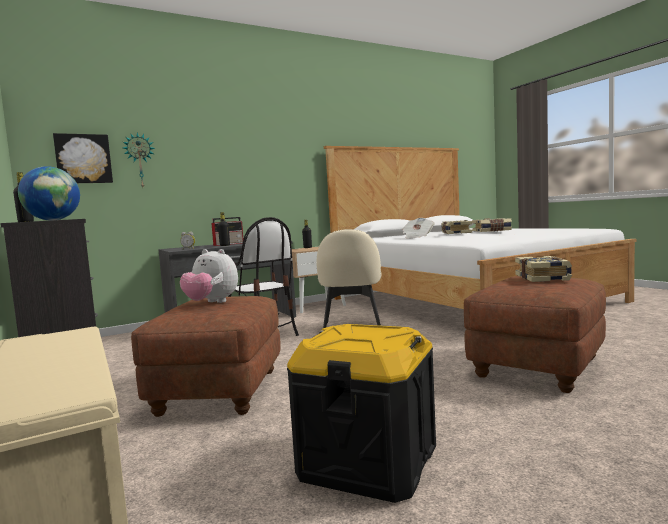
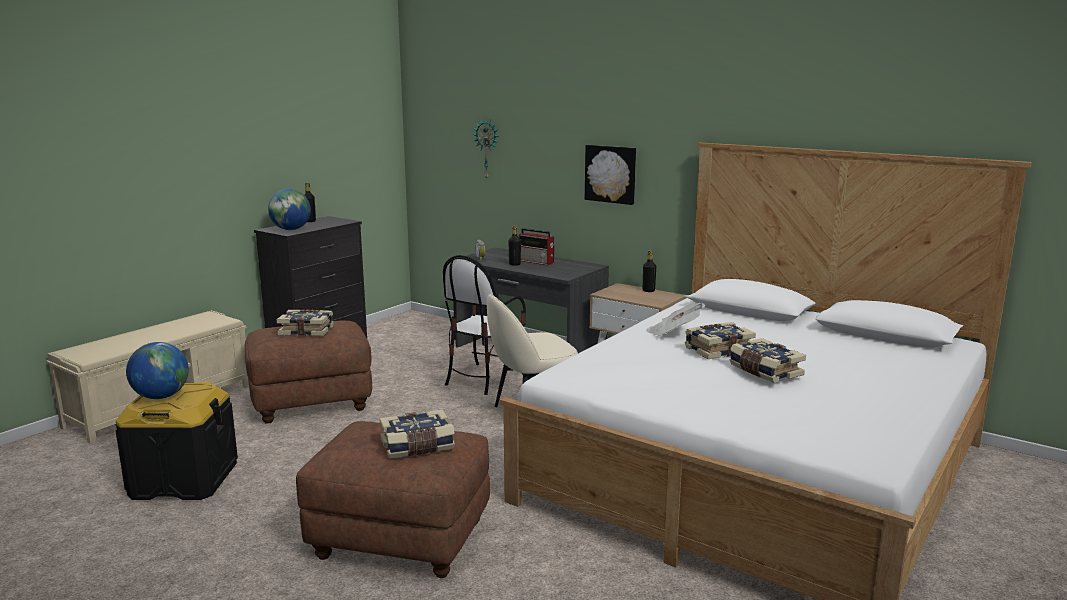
camera: 65 degrees right, 10 degrees up
picture [53,133,113,183] -> picture moved to [585,145,636,205]
plush toy [180,249,238,303] -> book [277,310,334,336]
none -> globe [126,342,189,399]

